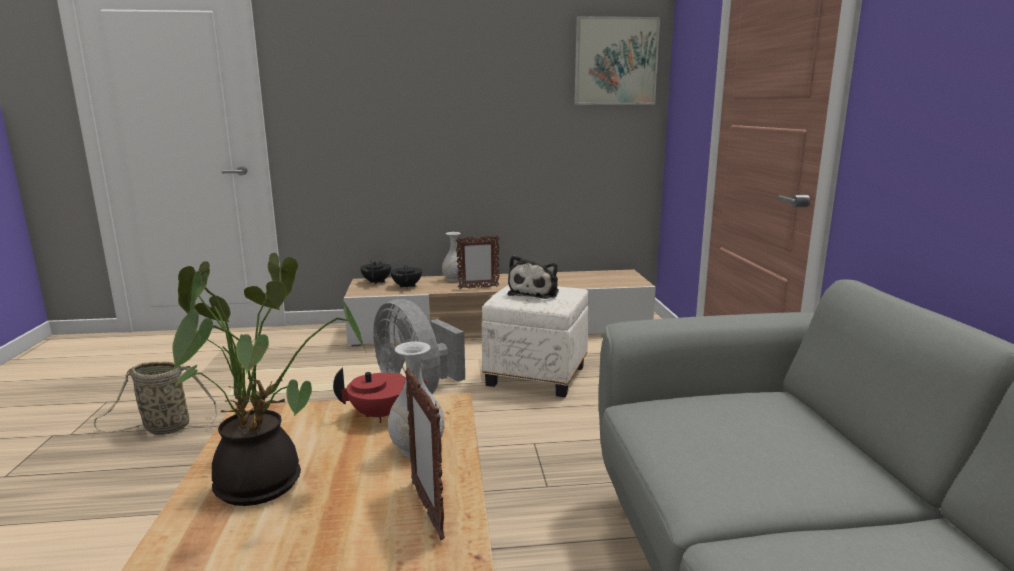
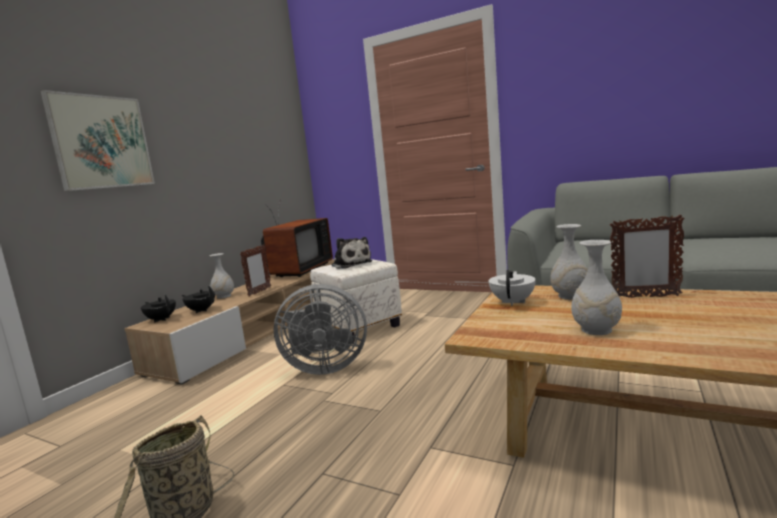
camera: 55 degrees left, 5 degrees down
potted plant [172,253,366,506] -> white vase [571,240,622,335]
red teapot [333,367,428,423] -> white teapot [489,270,536,306]
picture [574,16,660,105] -> picture moved to [40,90,155,191]
none -> television [261,199,333,277]

